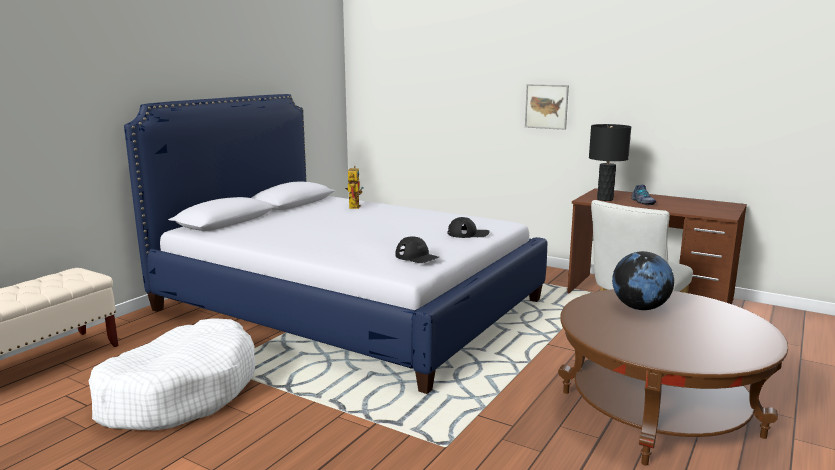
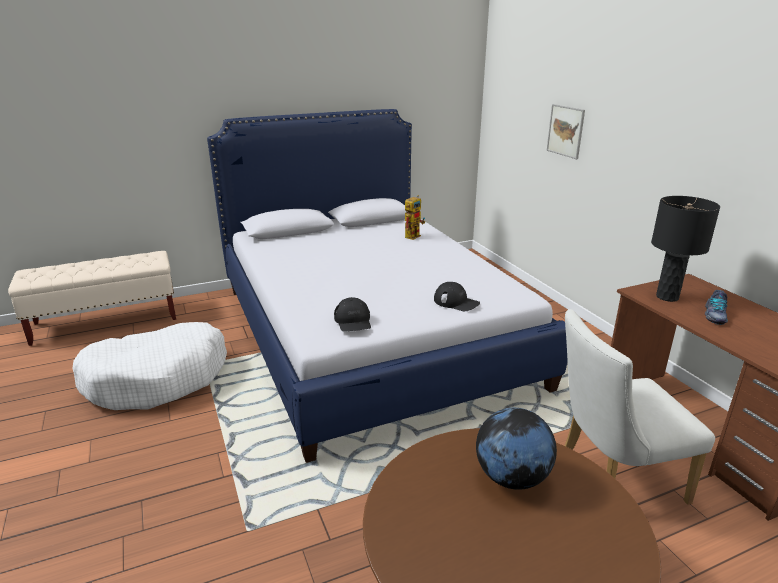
camera: 35 degrees right, 10 degrees up
picture [525,84,569,130] -> picture moved to [547,104,585,159]

